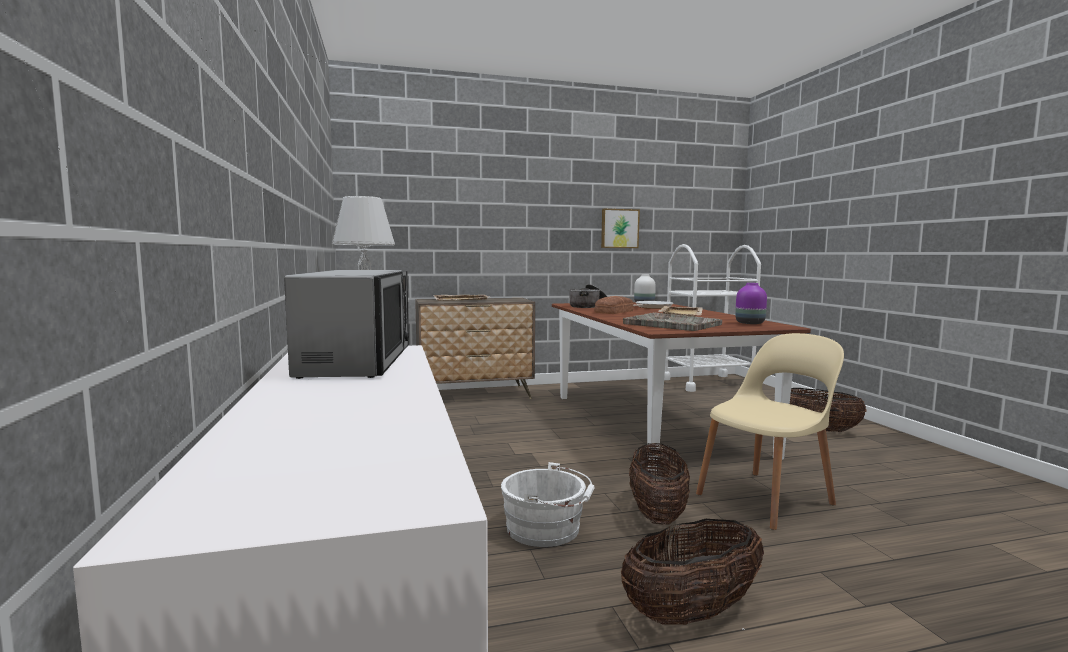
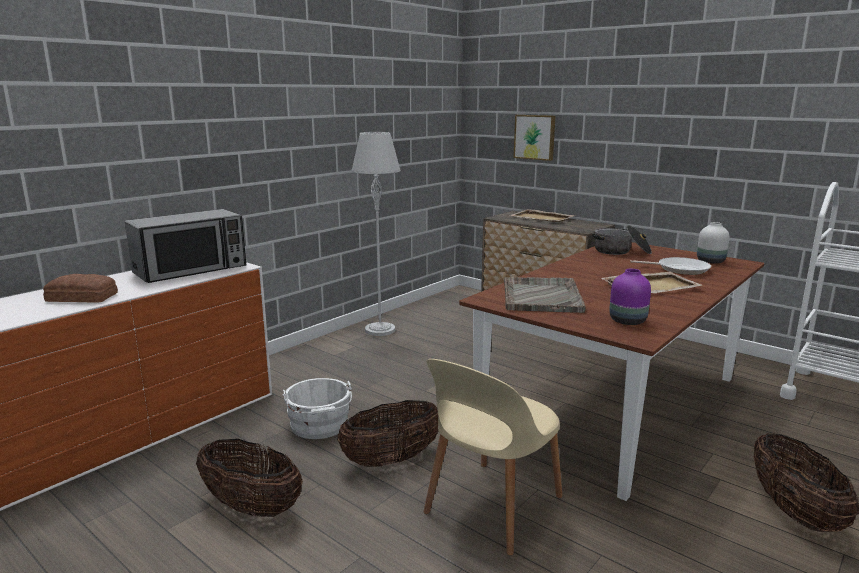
camera: 55 degrees right, 10 degrees up
bread [594,296,634,314] -> bread moved to [43,274,118,302]
picture [601,209,640,248] -> picture moved to [513,115,556,161]
beige chair [696,333,844,530] -> beige chair turned 105 degrees clockwise [423,359,563,556]

